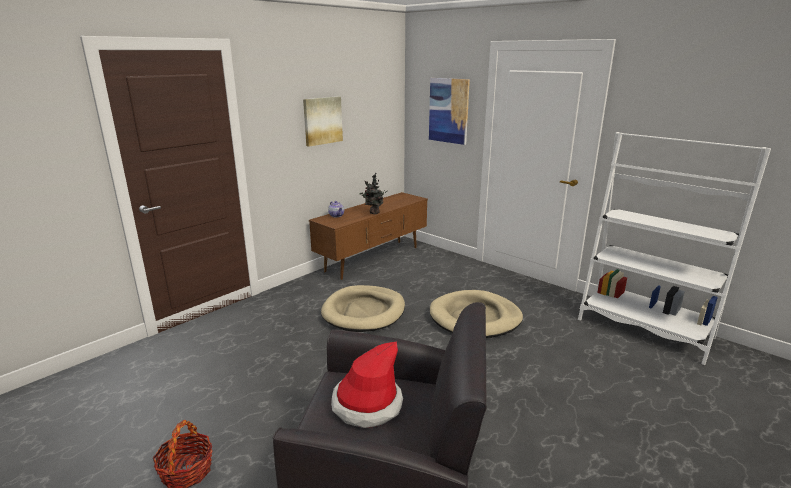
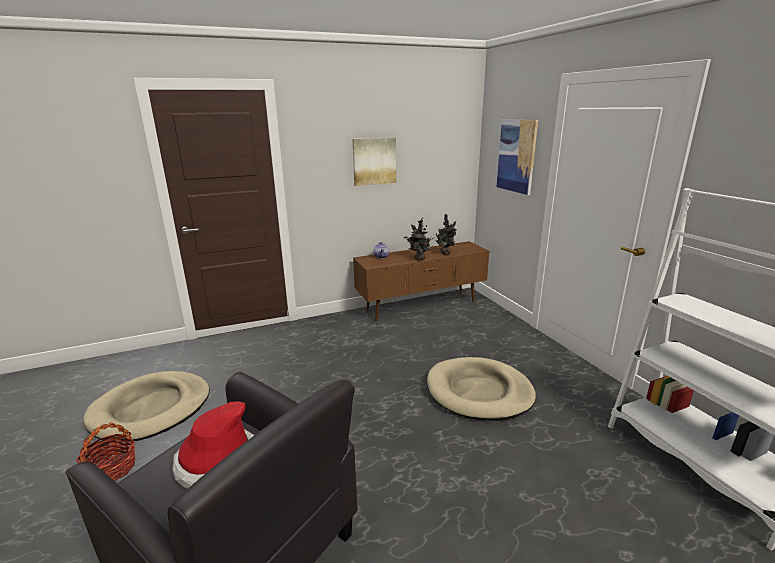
camera: 25 degrees right, 0 degrees up
beige dog bed [321,285,405,332] -> beige dog bed moved to [83,371,210,441]
none -> potted plant [435,214,457,254]

